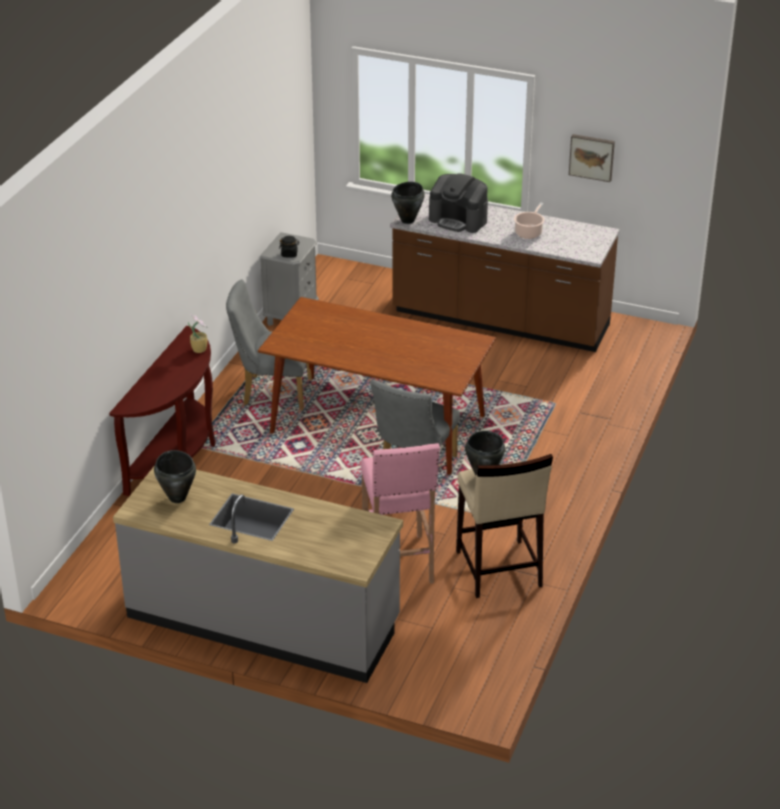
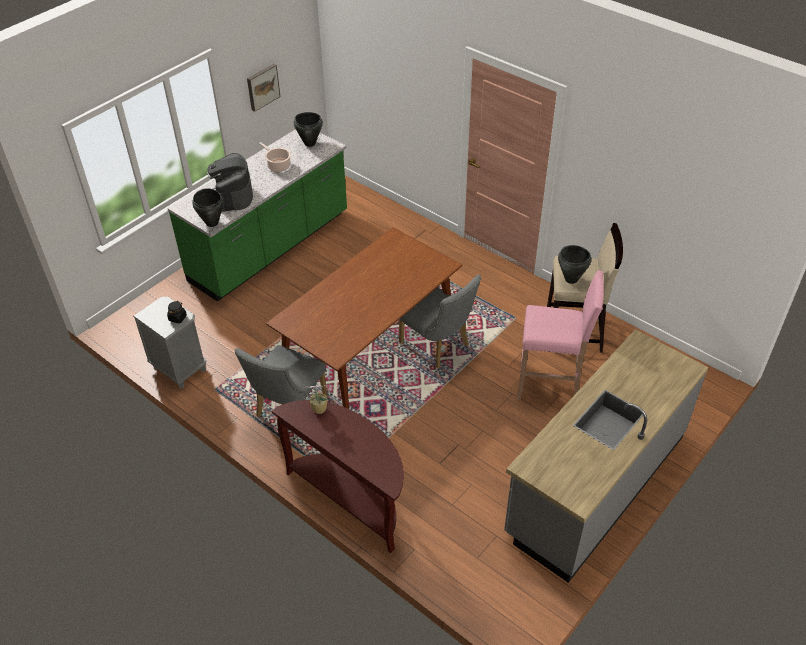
camera: 70 degrees left, 10 degrees up
black cooking pot [154,450,196,503] -> black cooking pot moved to [294,112,323,147]
brown counter [390,194,620,352] -> green counter [167,129,347,302]
coffee machine [429,173,488,233] -> coffee machine turned 120 degrees clockwise [208,153,253,212]

